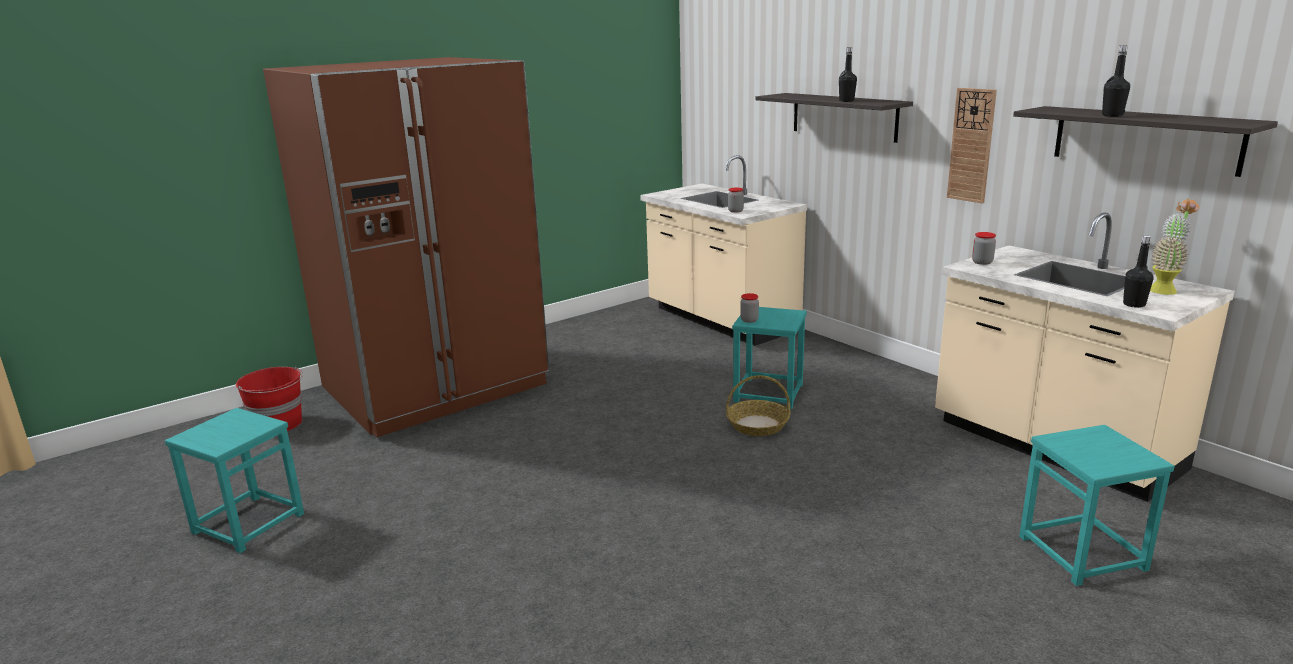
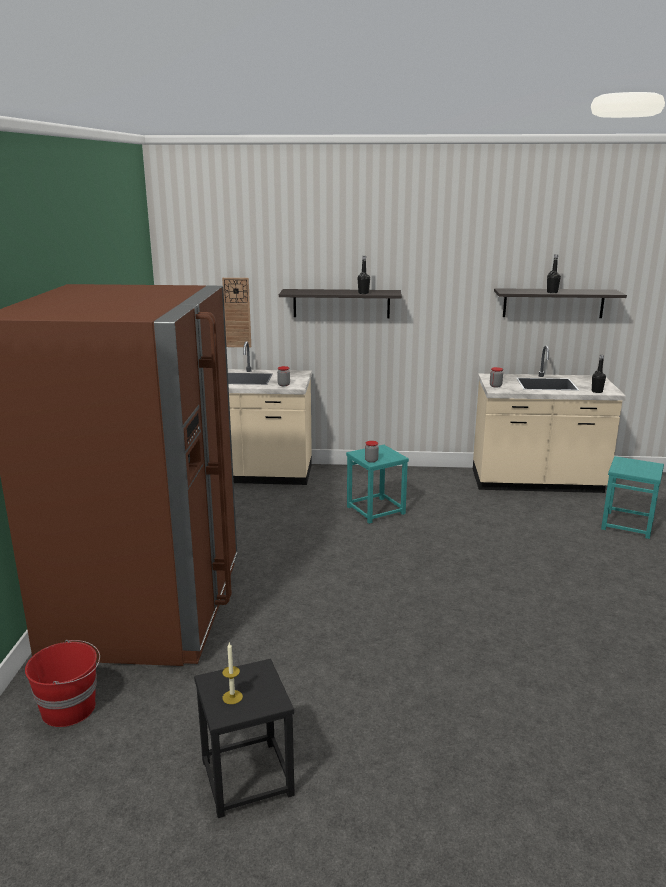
camera: 50 degrees left, 0 degrees up
turquoise stool [165,408,304,553] -> black stool [194,659,295,818]
basket [726,375,790,436] -> none
wall clock [947,88,997,203] -> wall clock moved to [222,278,251,347]
potted plant [1150,199,1199,295] -> none
none -> candle [222,643,243,704]

